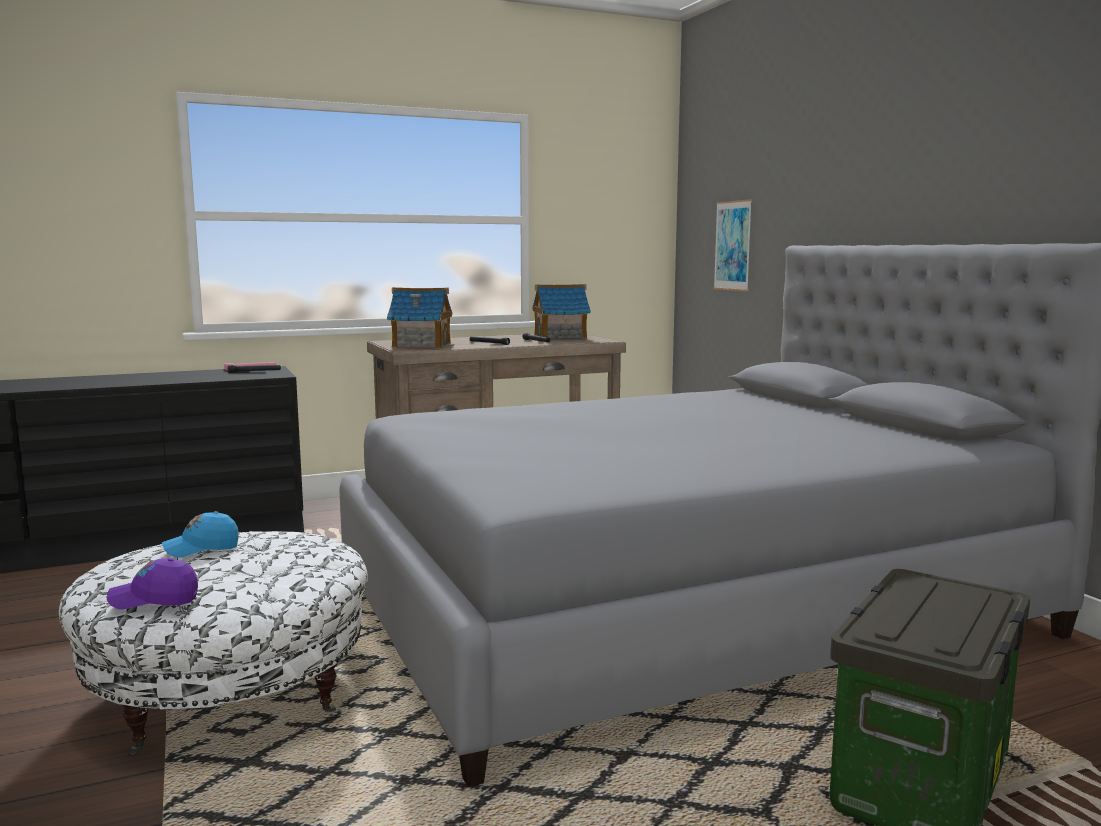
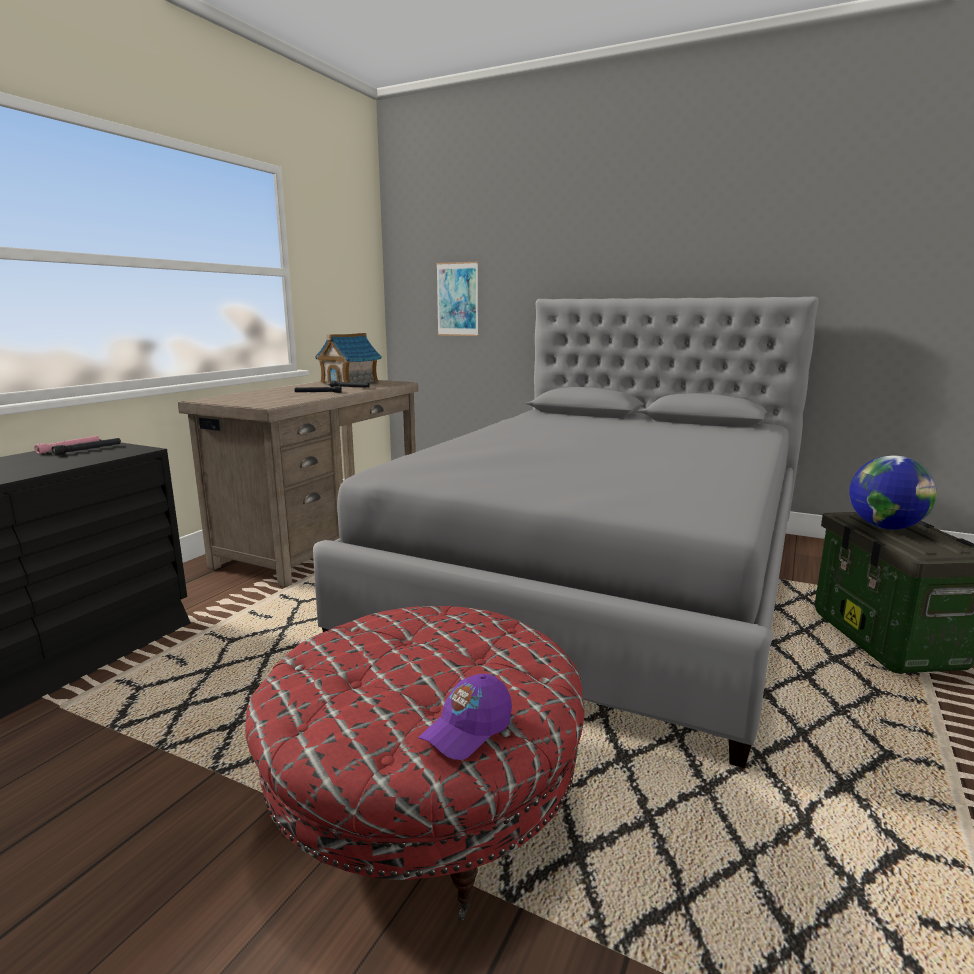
camera: 40 degrees left, 5 degrees up
white ottoman [59,531,368,755] -> red ottoman [245,606,585,921]
blue cap [162,511,239,558] -> none
toy house [387,287,454,349] -> none
none -> globe [849,455,937,530]

